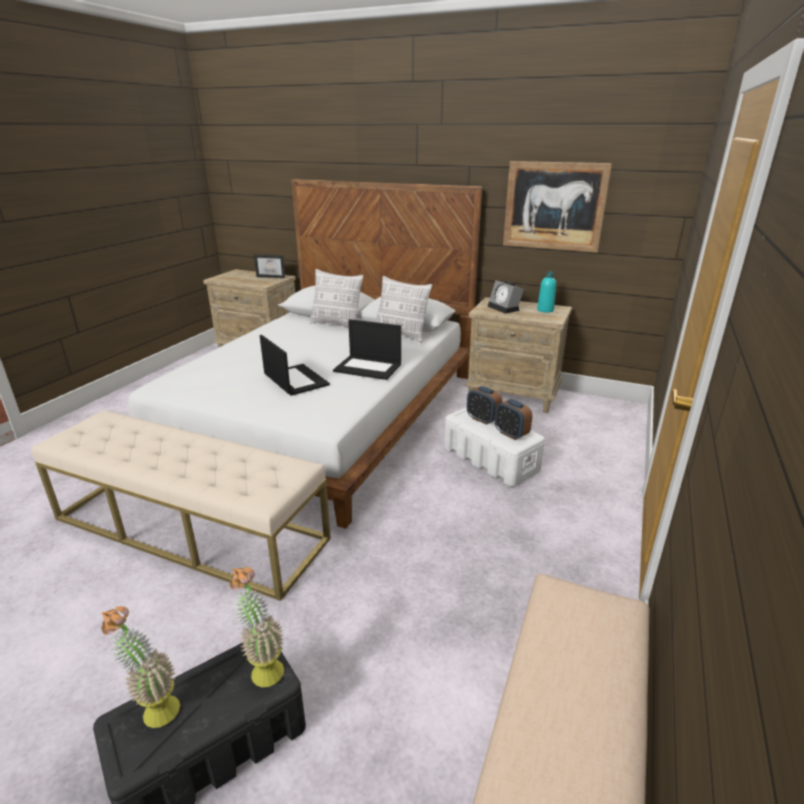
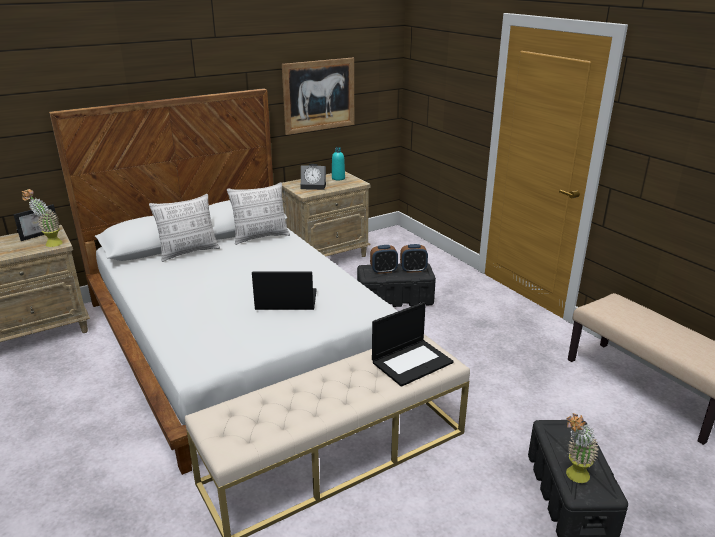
camera: 55 degrees left, 0 degrees up
potted plant [230,566,284,687] -> potted plant moved to [21,189,63,247]
laptop [333,319,401,380] -> laptop moved to [372,302,454,387]
white storage box [444,407,545,487] -> black storage box [357,263,436,307]

